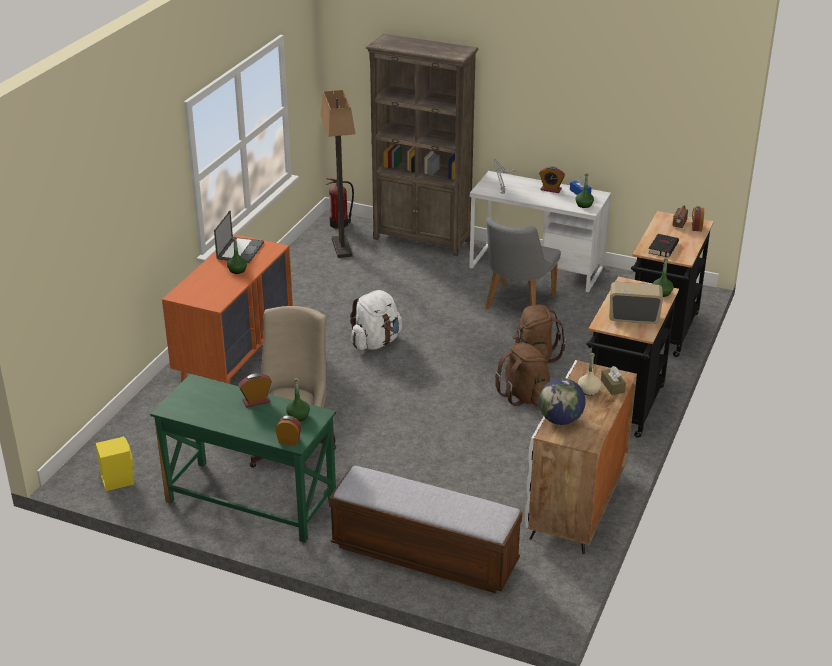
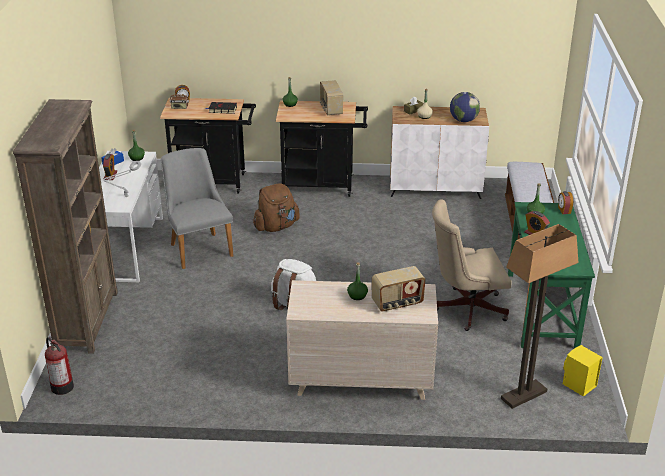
camera: 110 degrees left, 0 degrees up
orange dresser [162,234,293,384] -> beige dresser [286,280,438,400]
laptop [214,210,264,263] -> none
floor lamp [320,90,355,258] -> floor lamp moved to [501,224,579,409]
grey chair [486,218,561,309] -> grey chair turned 120 degrees counterclockwise [161,148,233,269]
brown backpack [495,343,550,407] -> none
none -> radio [372,266,426,311]

